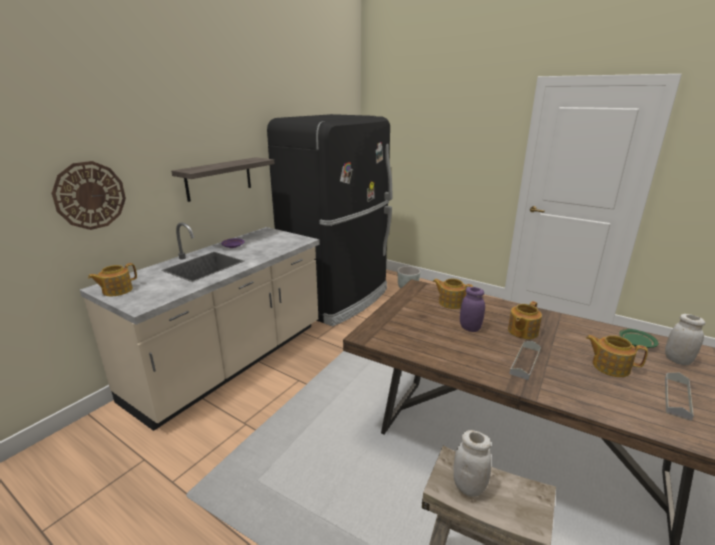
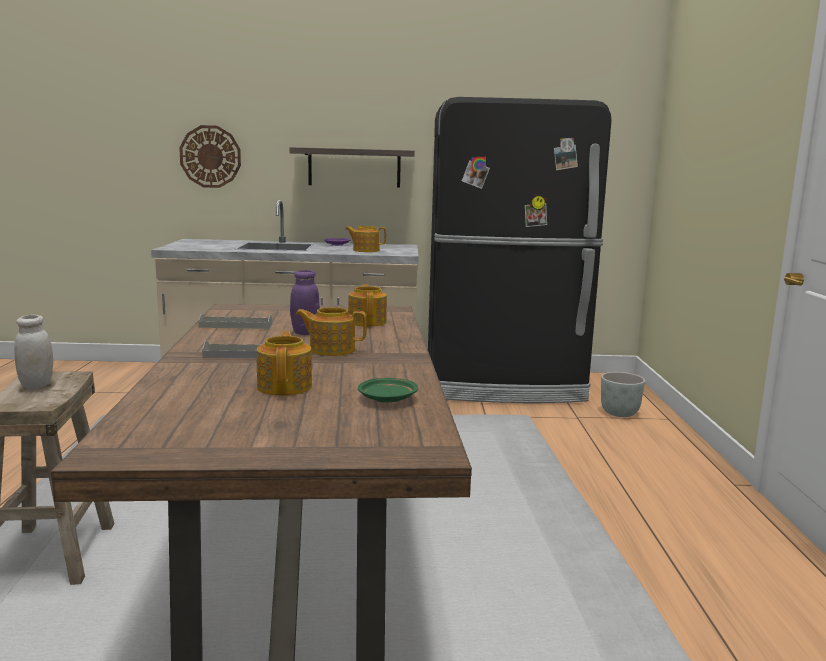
camera: 55 degrees right, 10 degrees down
teapot [88,263,137,296] -> teapot moved to [345,226,386,252]
white jar [665,314,706,365] -> none
grey tray [665,373,694,421] -> grey tray moved to [198,313,272,329]

